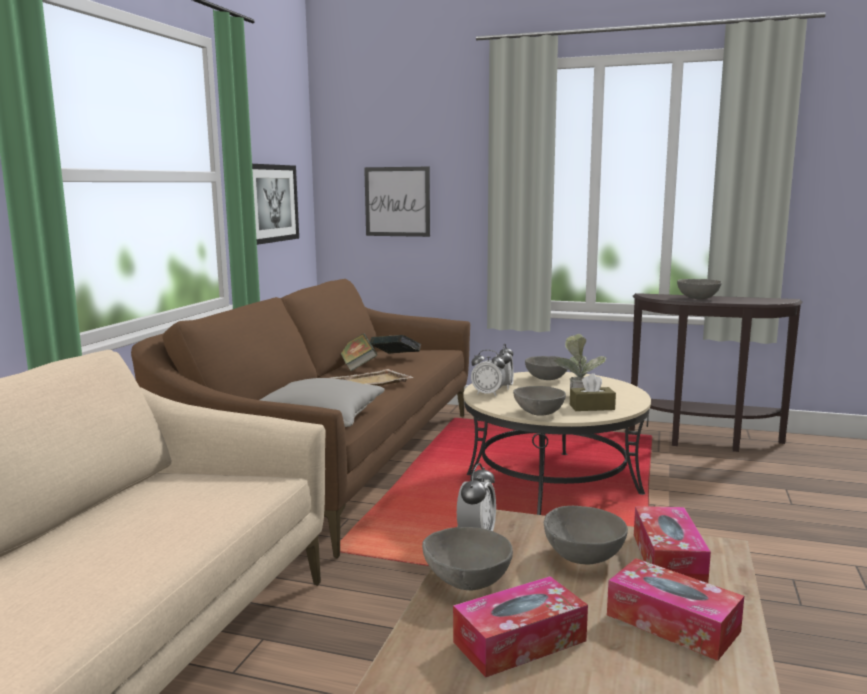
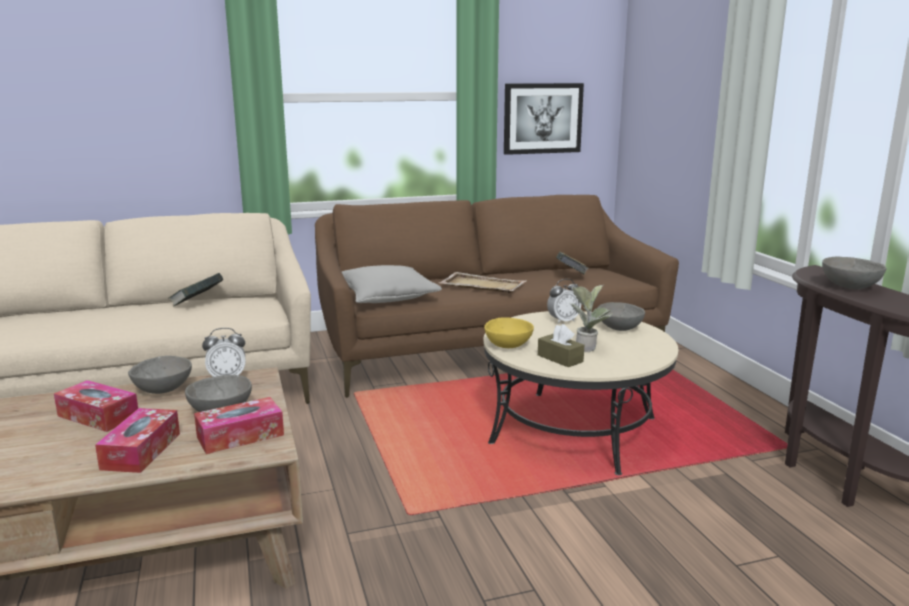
camera: 55 degrees right, 5 degrees up
book [341,334,378,371] -> book moved to [168,273,224,307]
picture [364,167,430,237] -> none
alarm clock [471,350,506,396] -> none
grey bowl [513,386,566,416] -> yellow bowl [484,317,534,348]

